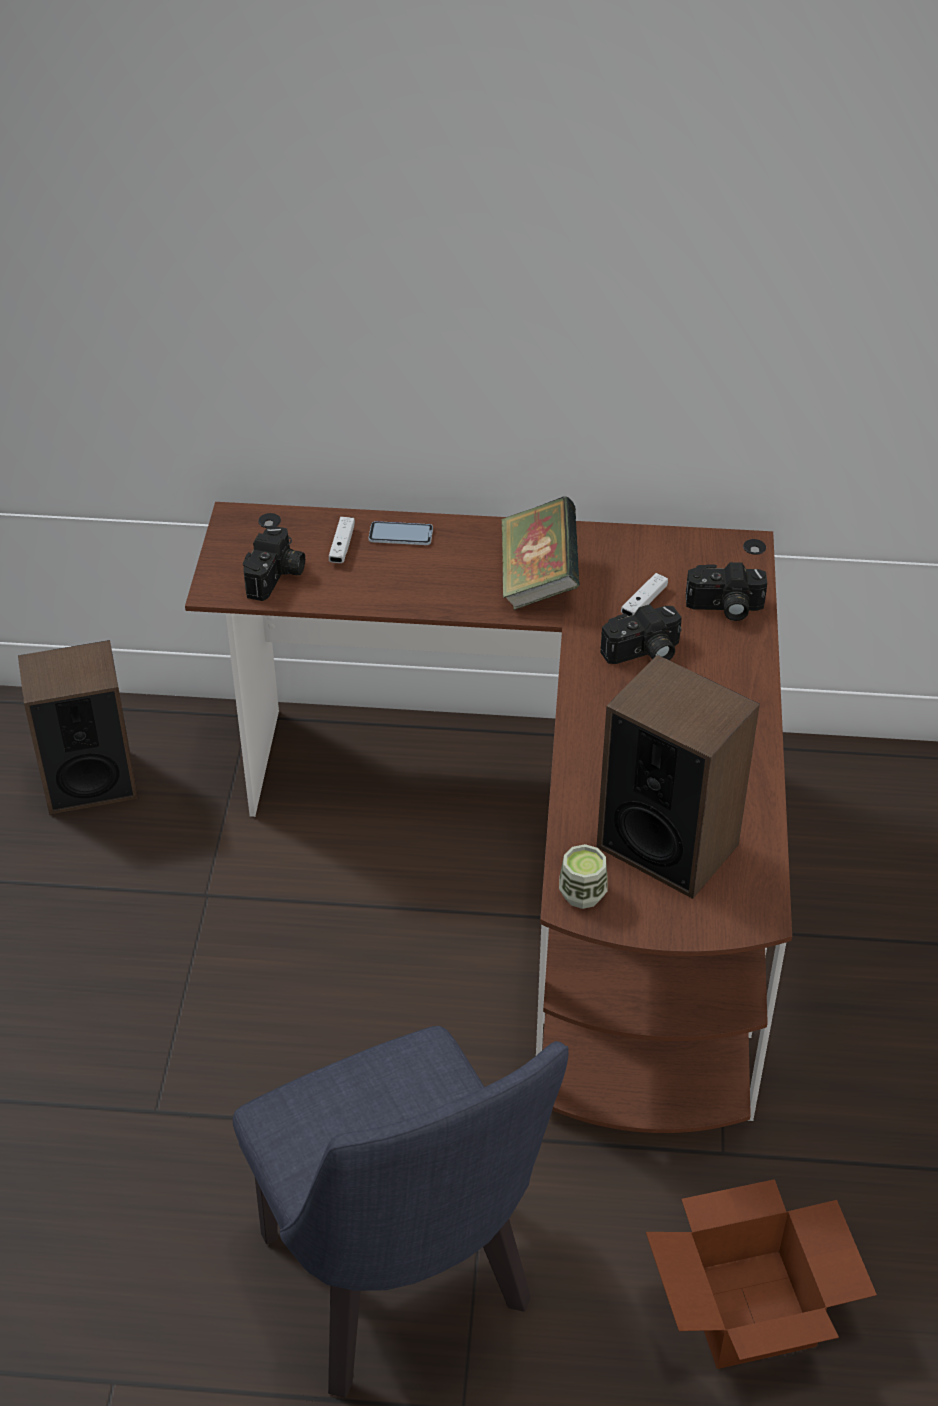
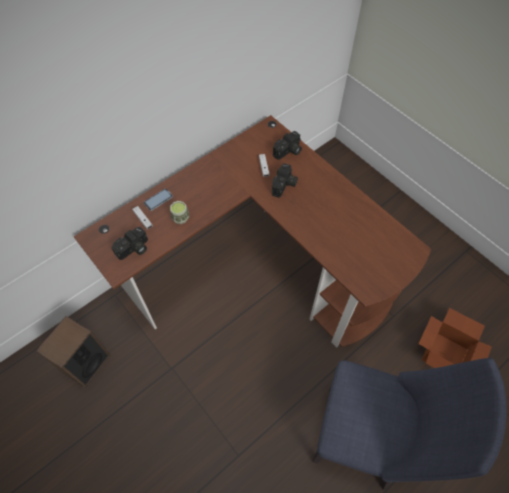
camera: 45 degrees left, 15 degrees up
camera [243,526,305,601] -> camera turned 75 degrees clockwise [111,227,148,260]
book [501,496,580,610] -> none
cup [559,844,608,909] -> cup moved to [170,201,189,224]
speaker [597,655,760,899] -> none

